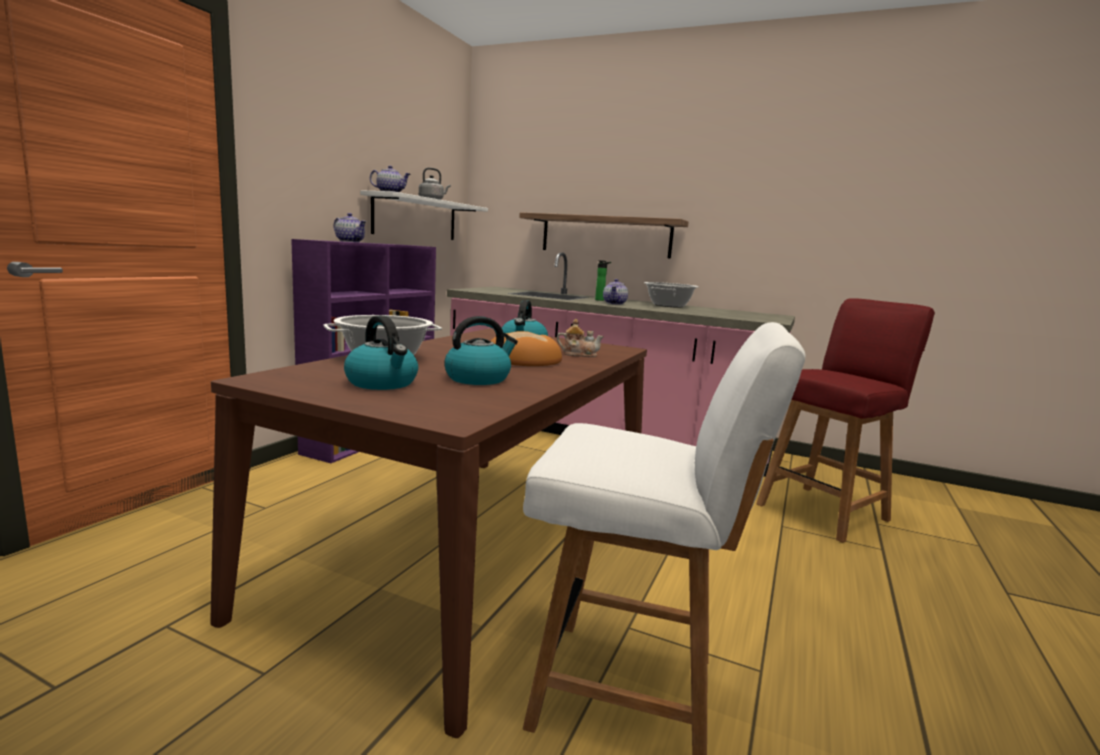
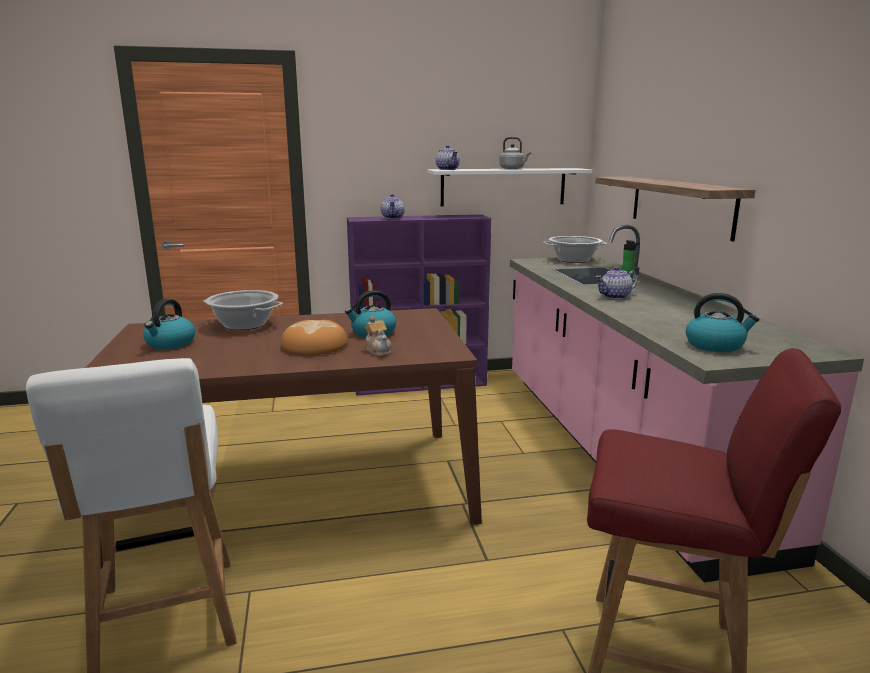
camera: 55 degrees right, 5 degrees up
kettle [444,316,518,385] -> kettle moved to [686,293,760,352]
cooking pot [644,282,699,308] -> cooking pot moved to [543,236,607,263]

